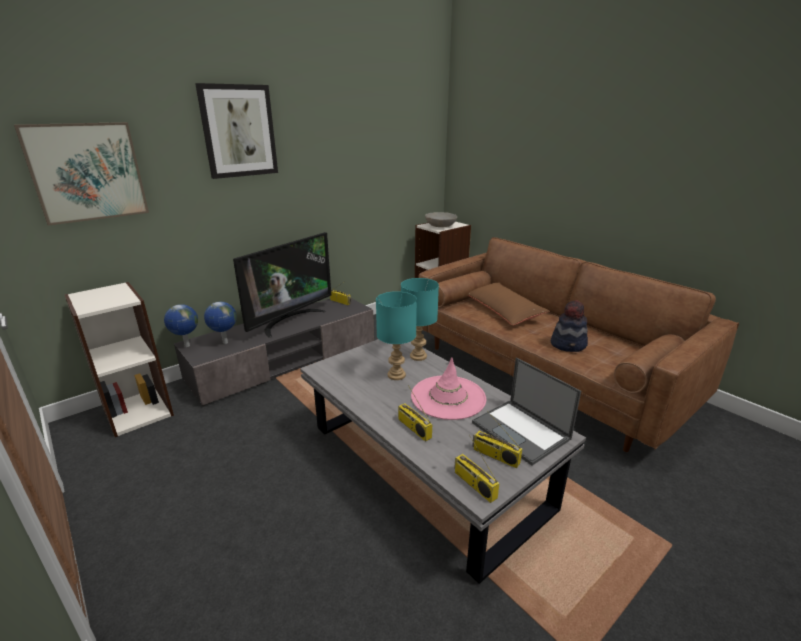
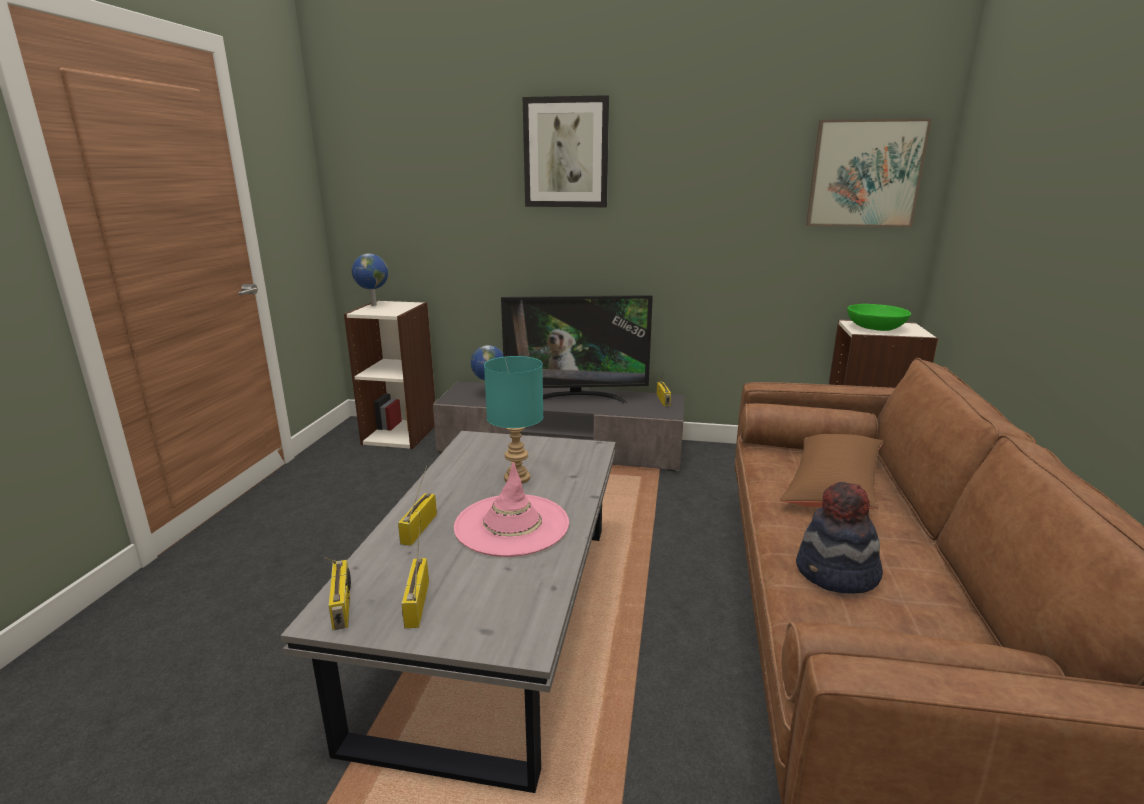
camera: 50 degrees right, 5 degrees down
picture [14,122,149,226] -> picture moved to [806,118,932,228]
globe [164,304,198,347] -> globe moved to [351,254,388,306]
turquoise table lamp [401,278,439,361] -> none
grey bowl [425,212,457,227] -> green bowl [847,304,911,331]
radio [454,434,500,503] -> radio turned 150 degrees clockwise [325,557,351,630]
laptop [472,357,581,466] -> none

